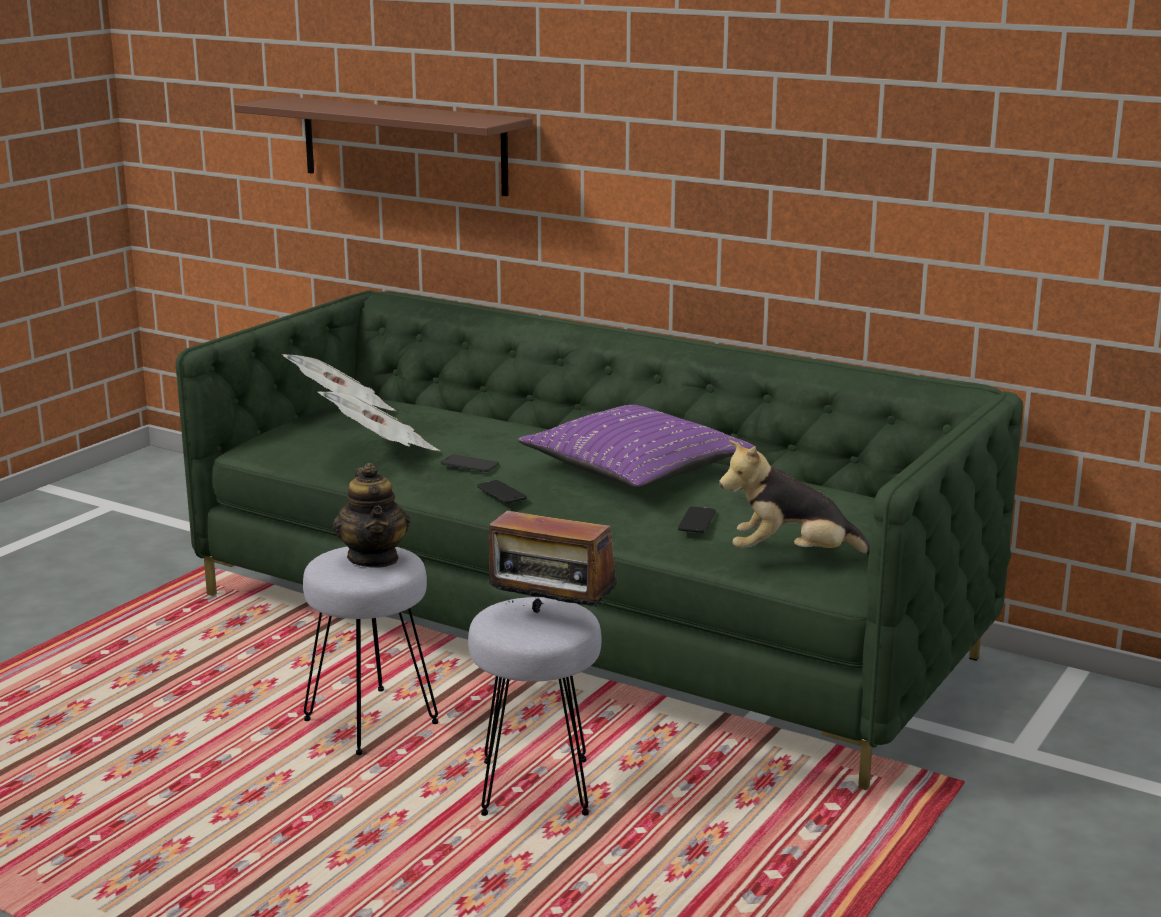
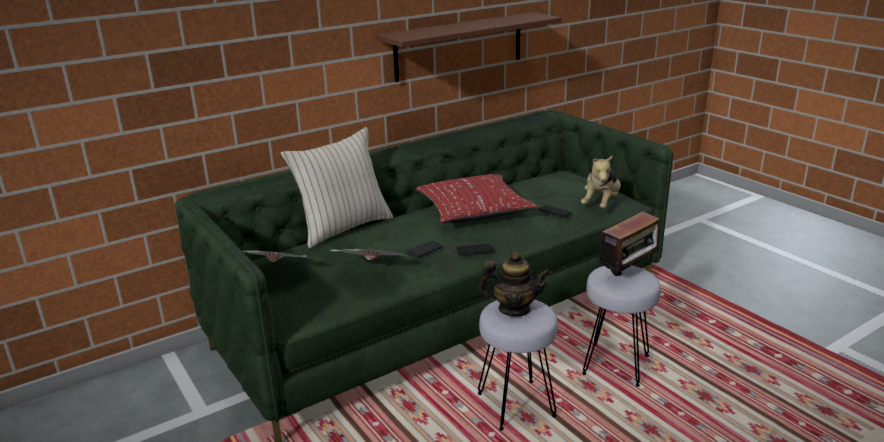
camera: 65 degrees left, 5 degrees up
brown shelf [235,96,532,196] -> brown shelf moved to [376,12,562,82]
purple pillow [518,405,754,488] -> red pillow [415,174,538,223]
none -> beige pillow [281,127,393,249]

